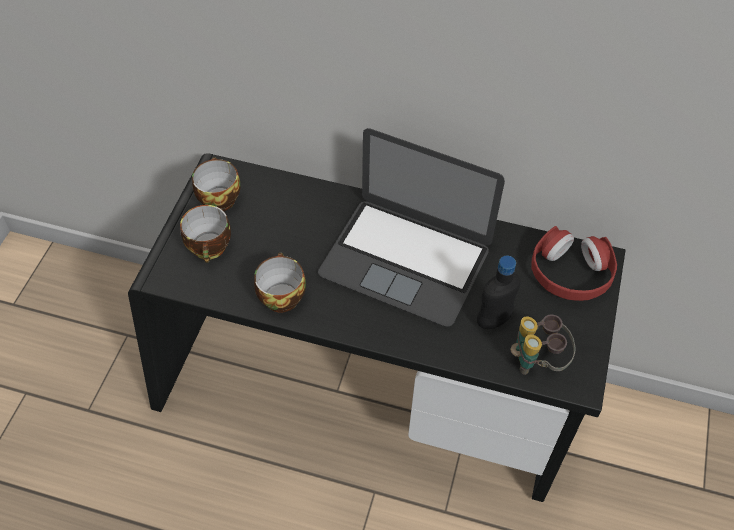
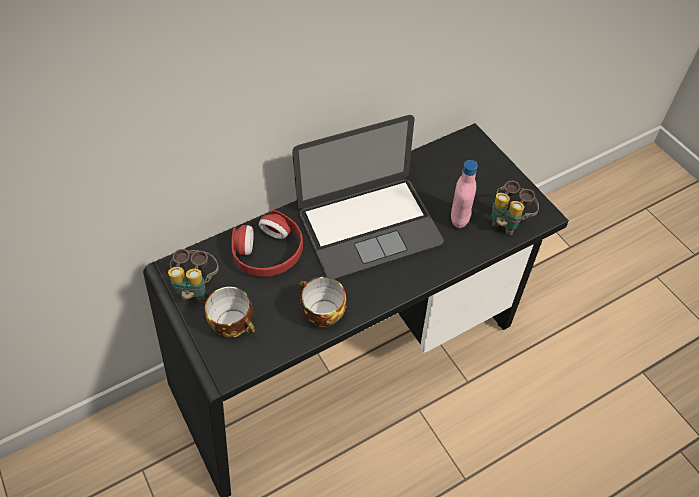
camera: 45 degrees left, 0 degrees up
cup [192,157,241,211] -> binoculars [168,249,219,302]
black bottle [477,256,521,329] -> pink bottle [451,160,478,228]
red headphones [531,226,617,301] -> red headphones moved to [231,210,303,277]

